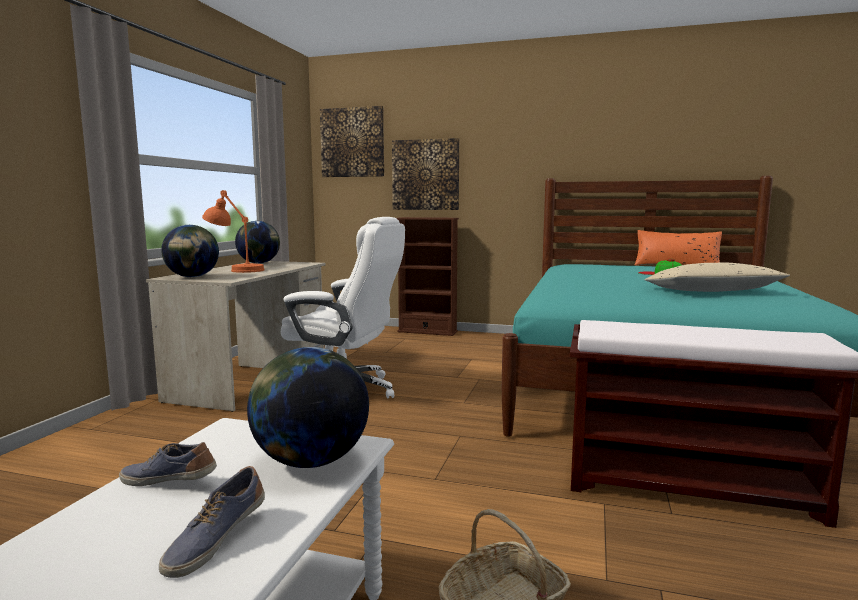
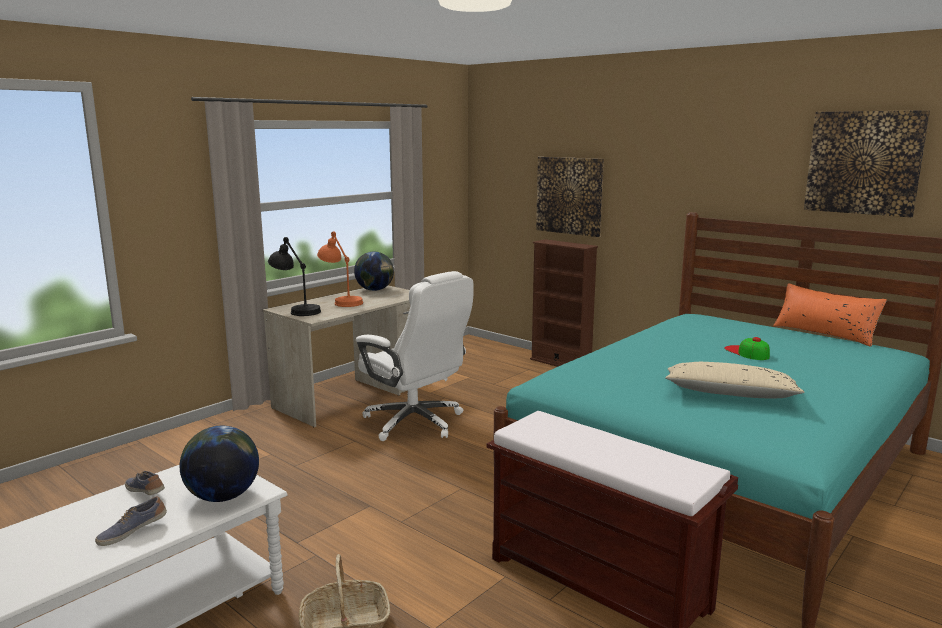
camera: 25 degrees right, 5 degrees up
globe [161,225,219,277] -> black table lamp [268,237,321,316]
picture [320,106,384,177] -> picture moved to [804,110,930,217]

